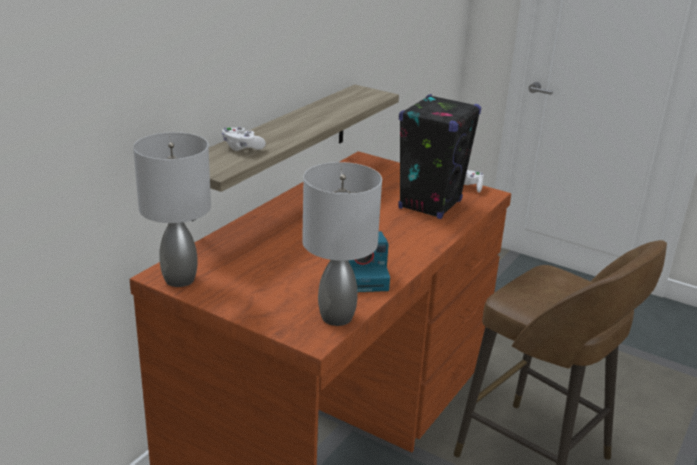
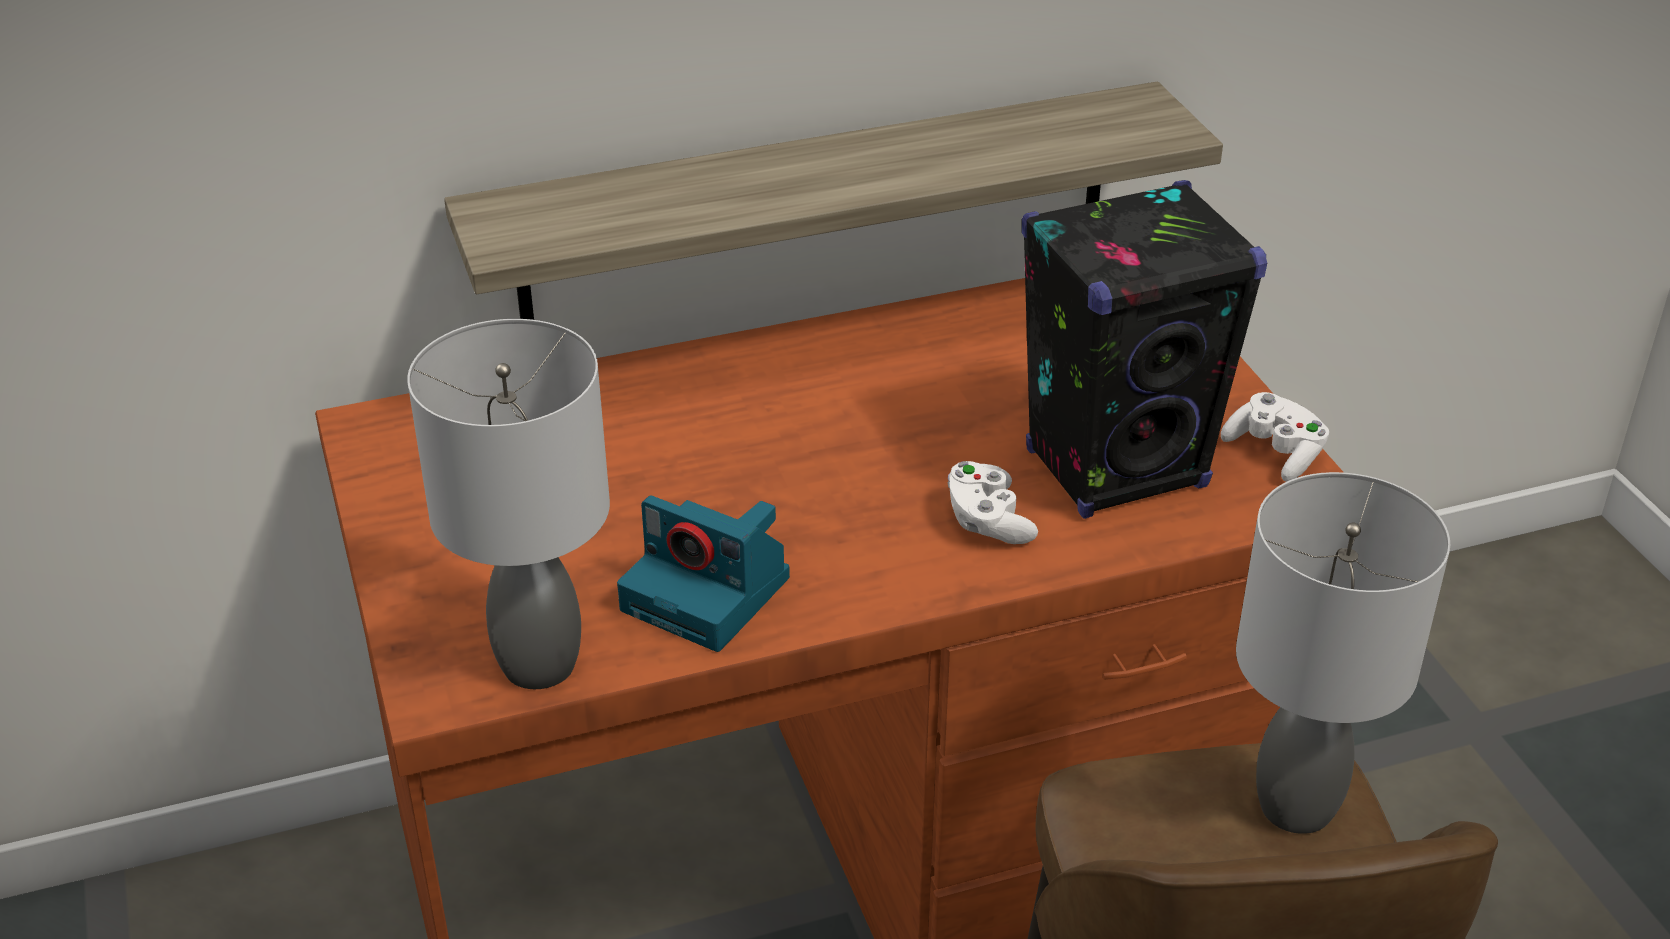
camera: 40 degrees right, 10 degrees up
grey table lamp [133,132,211,287] -> grey table lamp moved to [1236,472,1450,834]
white game controller [222,127,266,151] -> white game controller moved to [947,461,1038,544]

